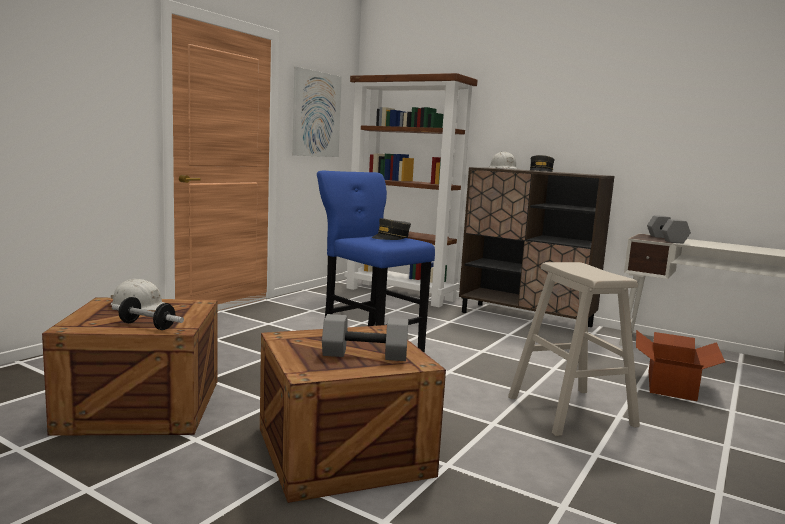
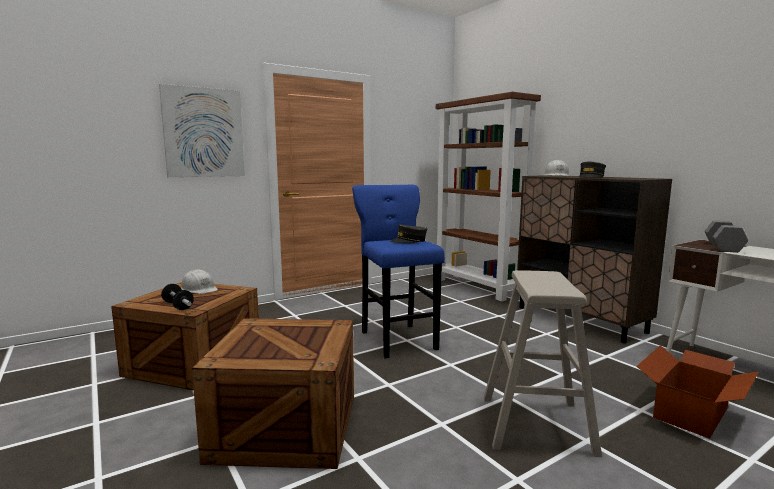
camera: 25 degrees right, 0 degrees up
picture [292,67,342,157] -> picture moved to [159,84,245,177]
grey dumbbell [322,314,408,361] -> none

